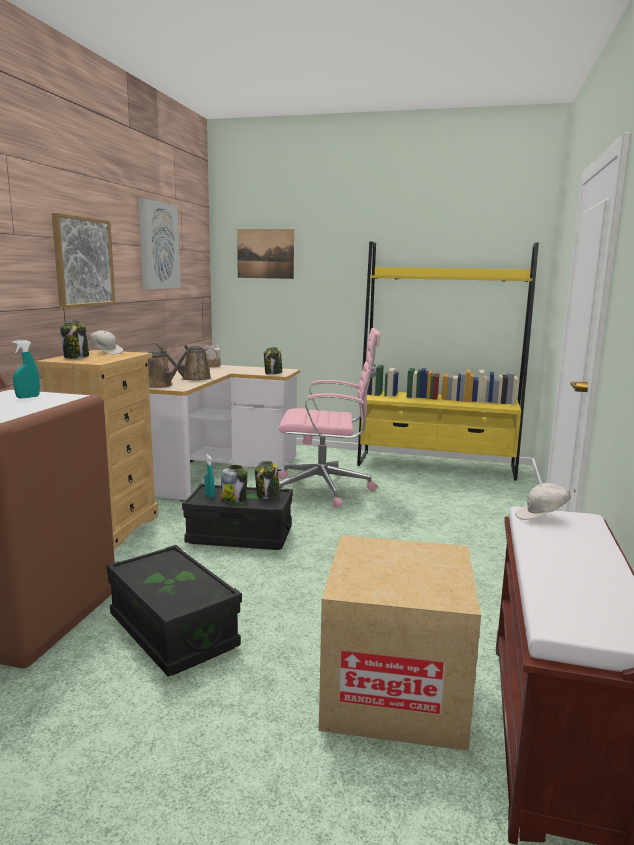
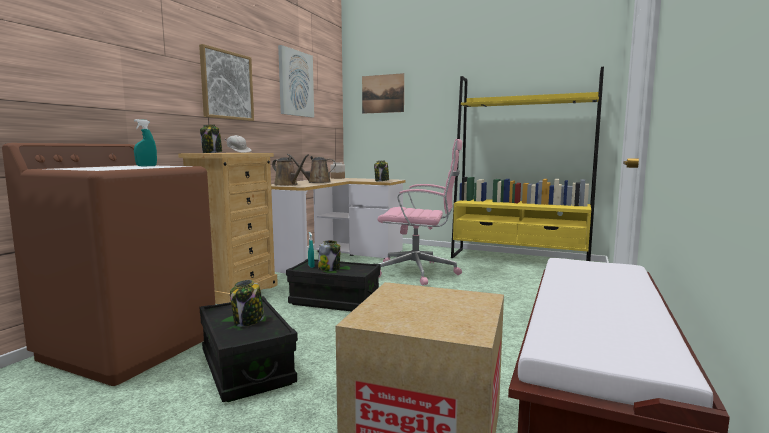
camera: 10 degrees right, 5 degrees down
jar [255,461,280,499] -> jar moved to [230,280,264,327]
white cap [515,483,576,520] -> none

